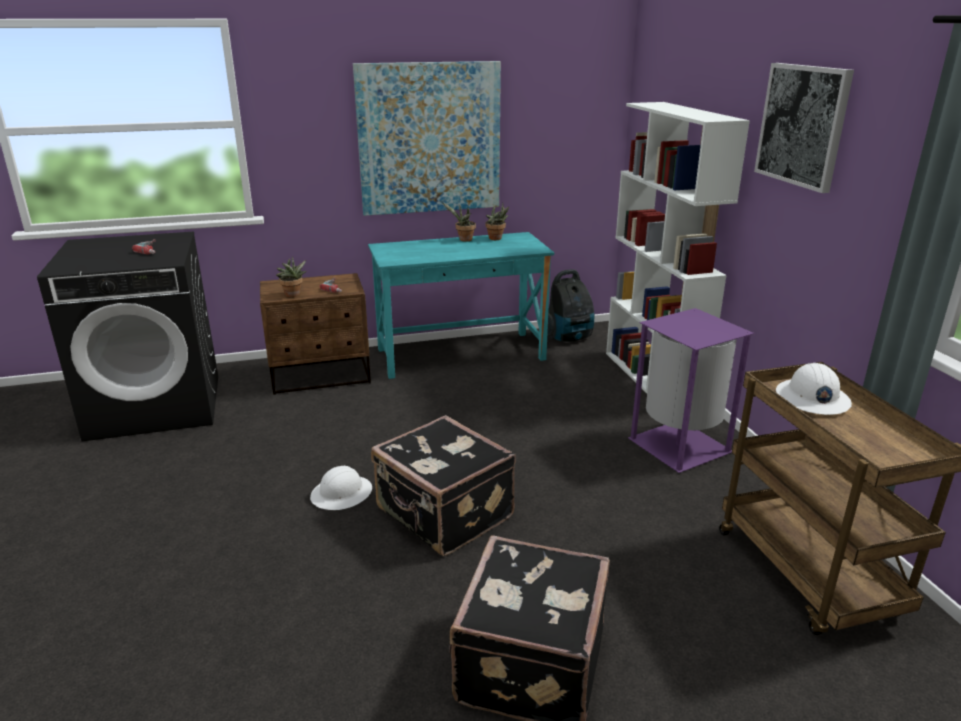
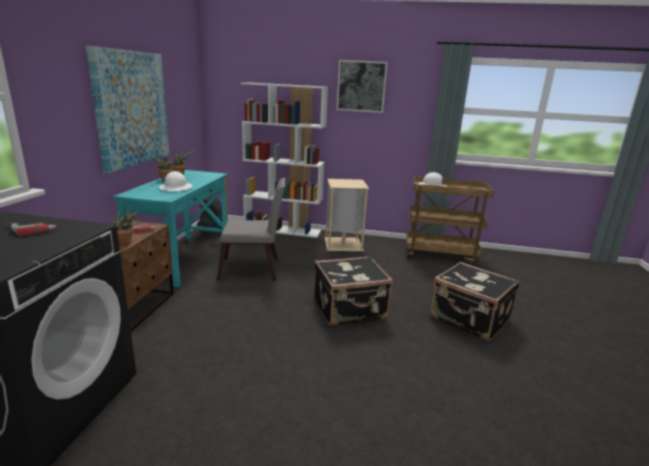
camera: 65 degrees left, 5 degrees down
white hard hat [310,466,372,510] -> white hard hat moved to [159,171,192,191]
purple trash can [628,308,754,473] -> beige trash can [324,179,369,251]
none -> grey chair [217,178,285,281]

